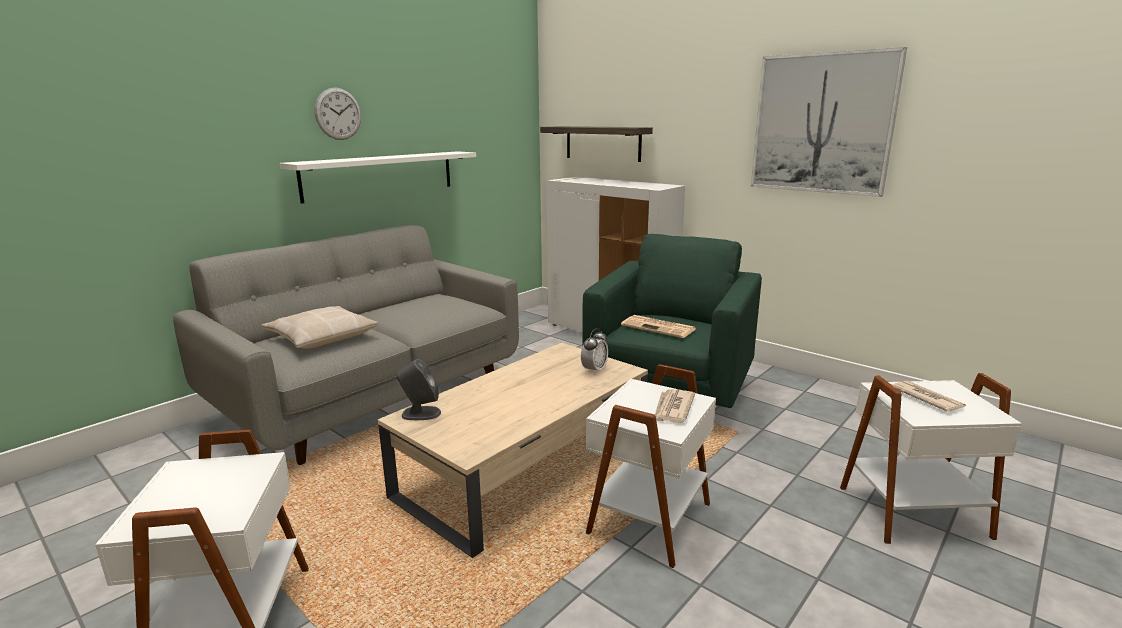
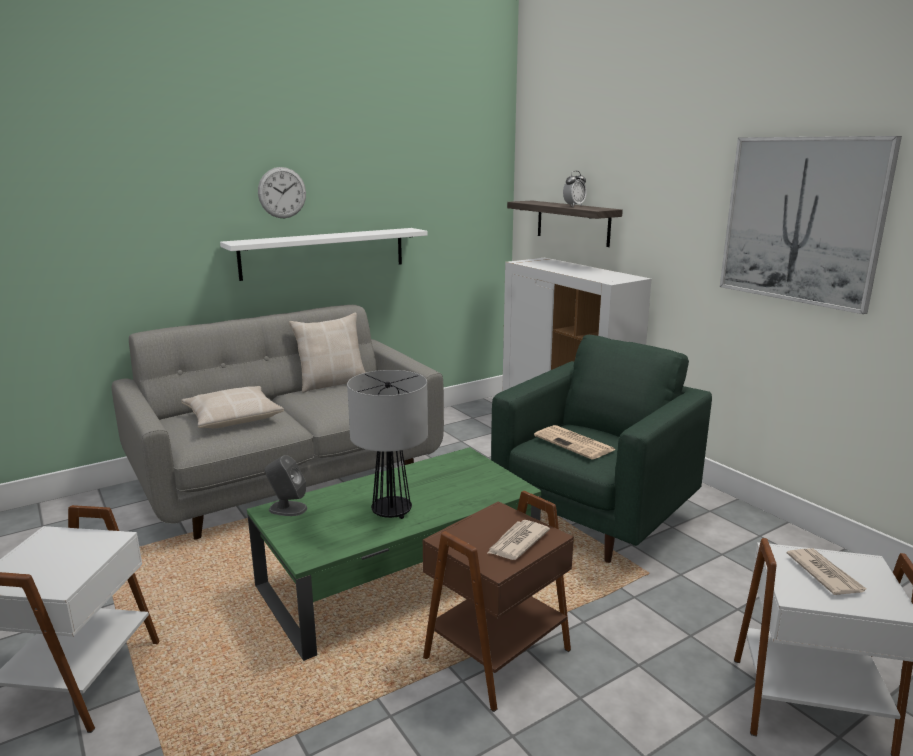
camera: 15 degrees right, 0 degrees up
beige coffee table [378,343,648,558] -> green coffee table [247,447,542,661]
alarm clock [581,328,608,375] -> alarm clock moved to [563,171,587,206]
white side table [586,364,716,568] -> brown side table [423,491,574,712]
none -> beige pillow [289,313,366,393]
none -> table lamp [347,370,428,519]

